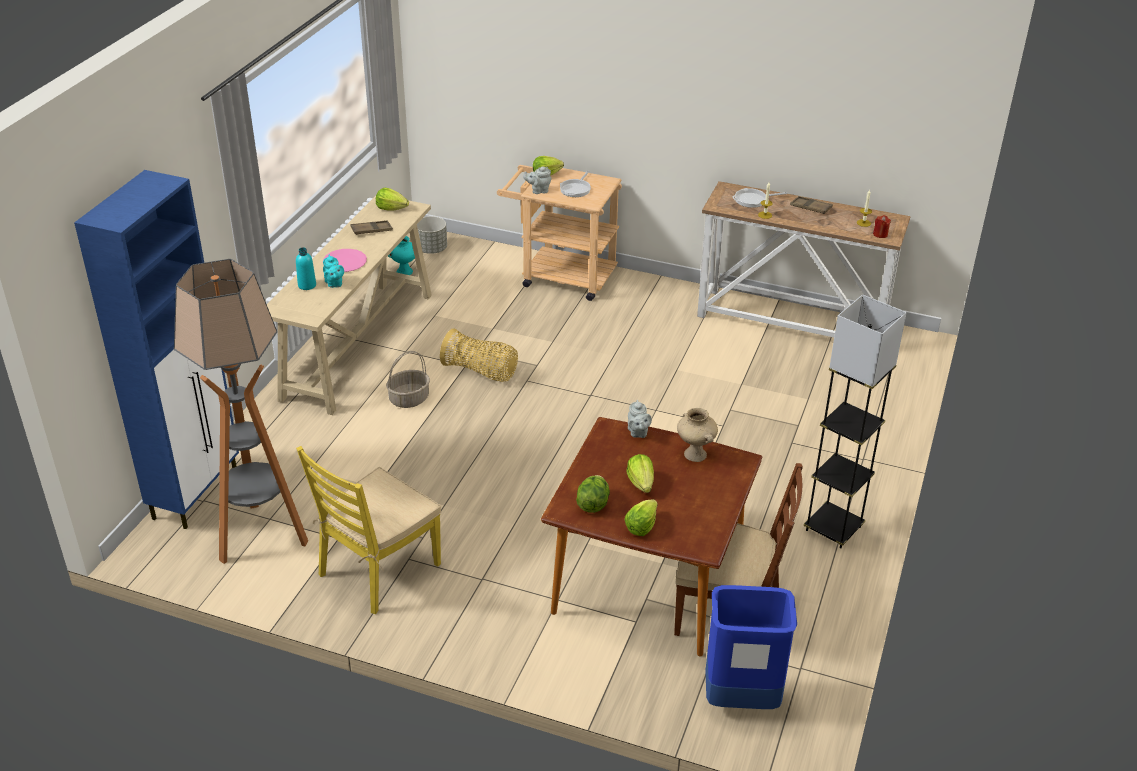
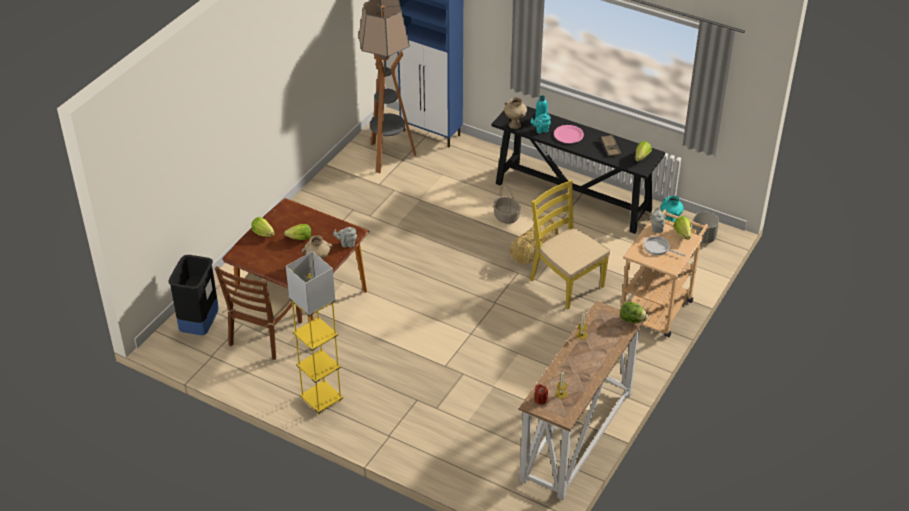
camera: 100 degrees right, 5 degrees up
beige console table [267,196,432,415] -> black console table [492,106,665,234]
yellow chair [296,446,441,614] -> yellow chair moved to [530,180,610,309]
lettuce [576,475,610,513] -> lettuce moved to [620,302,648,323]
blue trash can [705,585,797,709] -> black trash can [169,255,219,335]
frying pan [733,188,788,208] -> none
brown tray [790,196,833,214] -> none
grey floor lamp [804,294,907,548] -> yellow floor lamp [286,251,343,415]
none -> beige vase [504,97,527,129]

